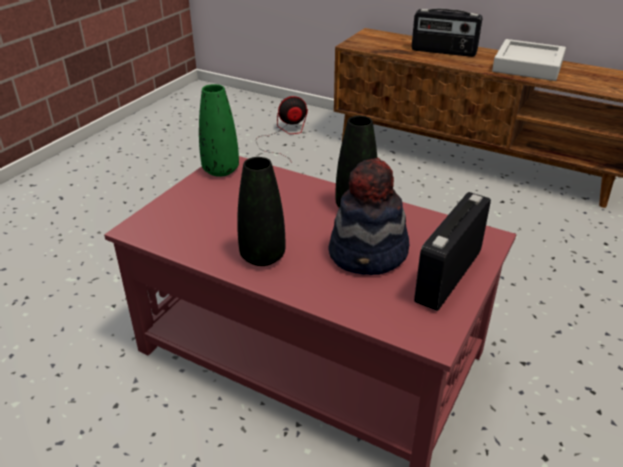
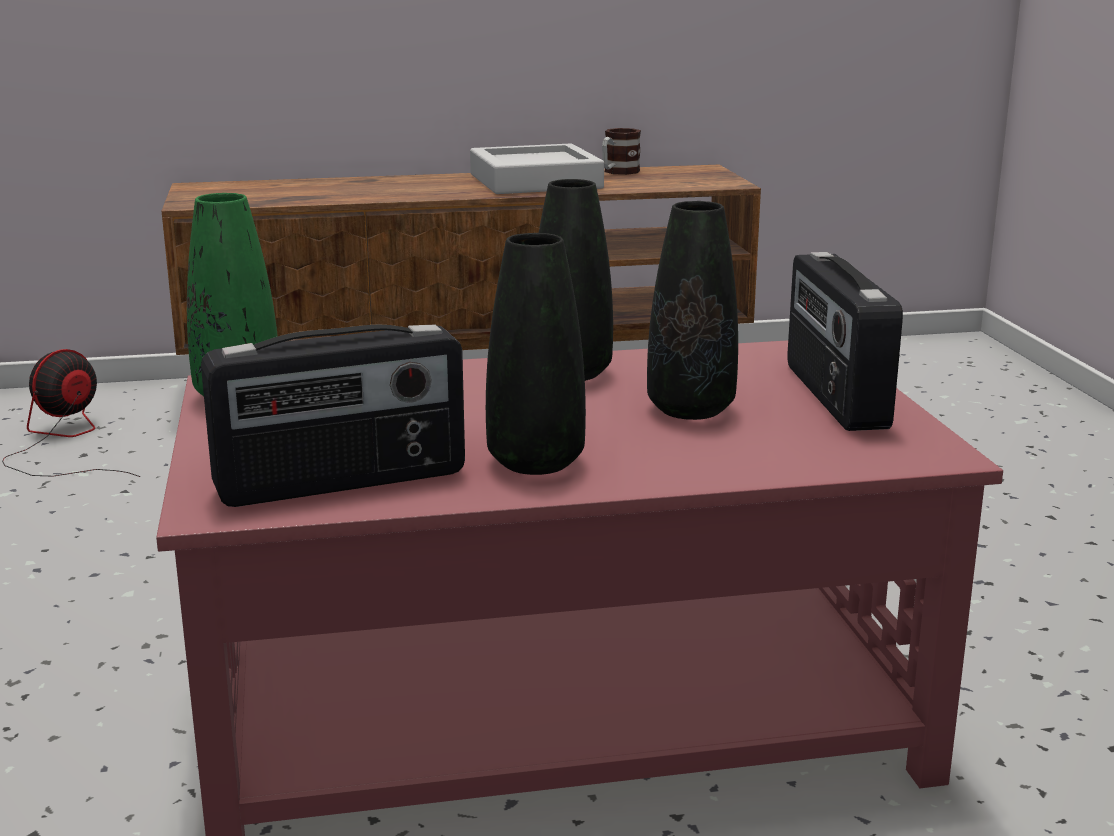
camera: 40 degrees left, 15 degrees down
hat [328,158,409,275] -> black vase [647,201,738,420]
radio [411,9,483,57] -> radio moved to [201,324,465,507]
none -> mug [602,128,641,175]

